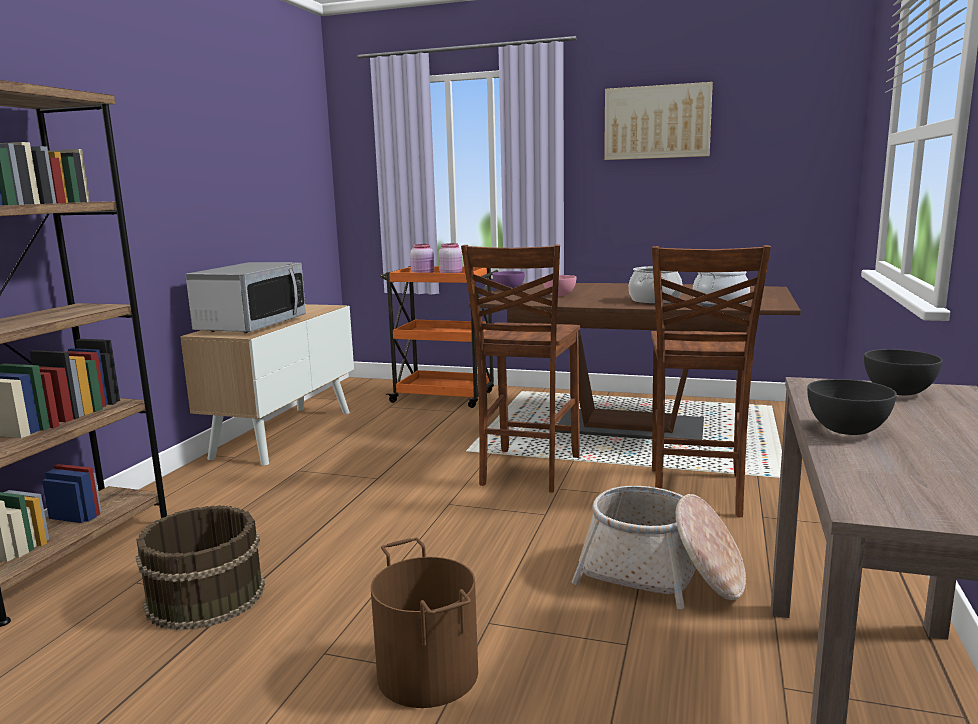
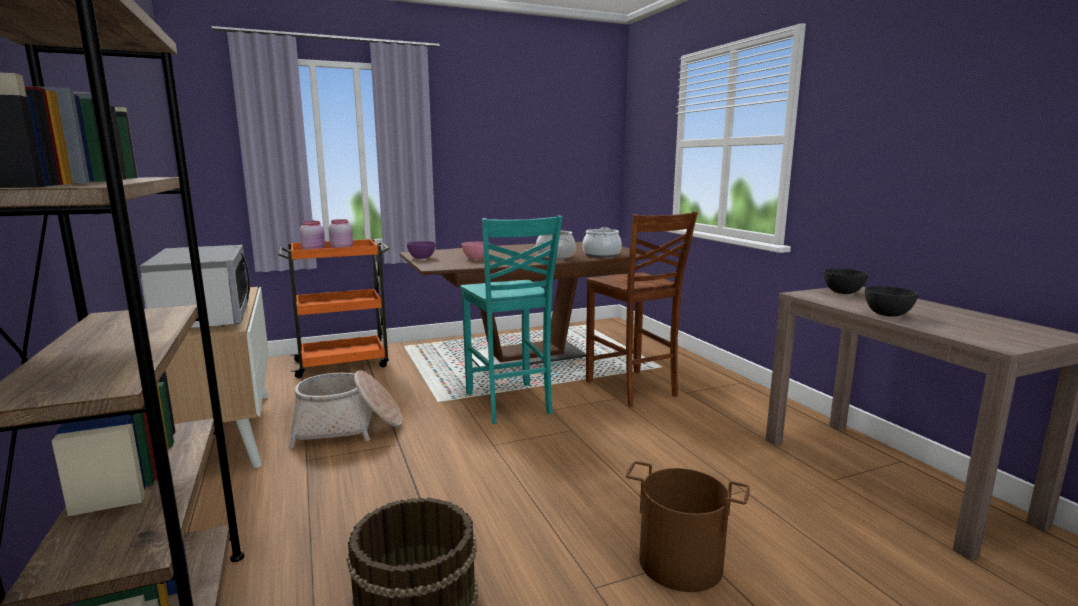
camera: 40 degrees left, 0 degrees up
brown chair [461,244,580,493] -> turquoise chair [460,215,562,424]
basket [572,486,746,609] -> basket moved to [288,370,402,449]
picture [604,82,713,160] -> none

